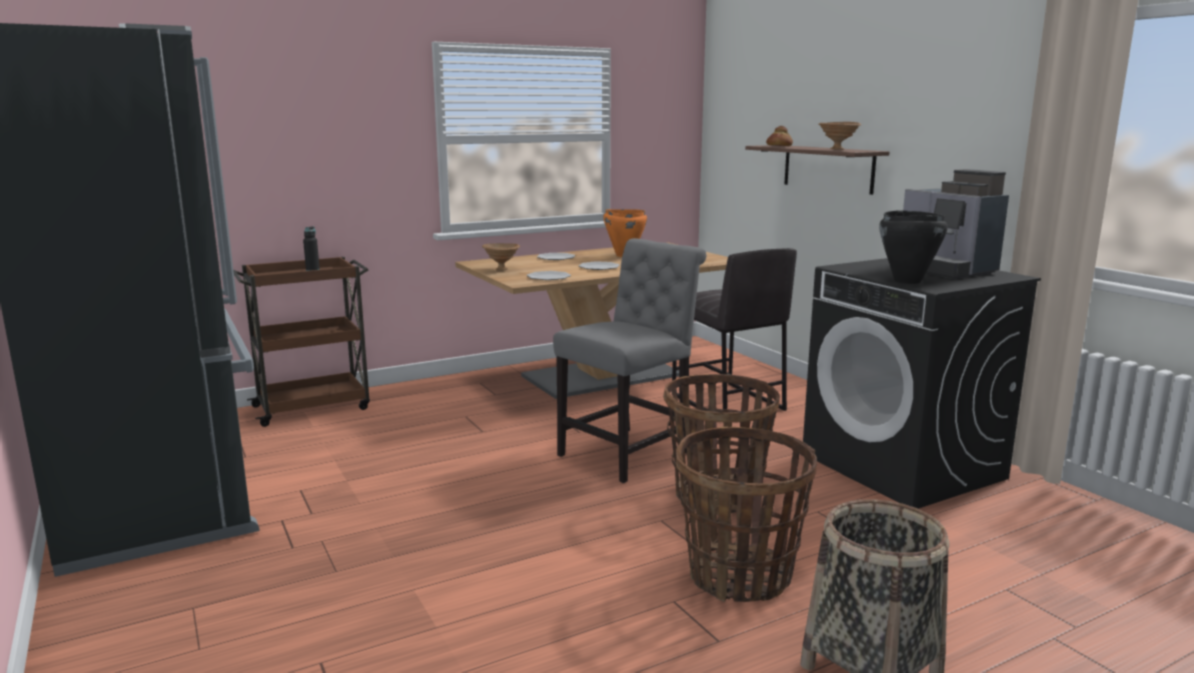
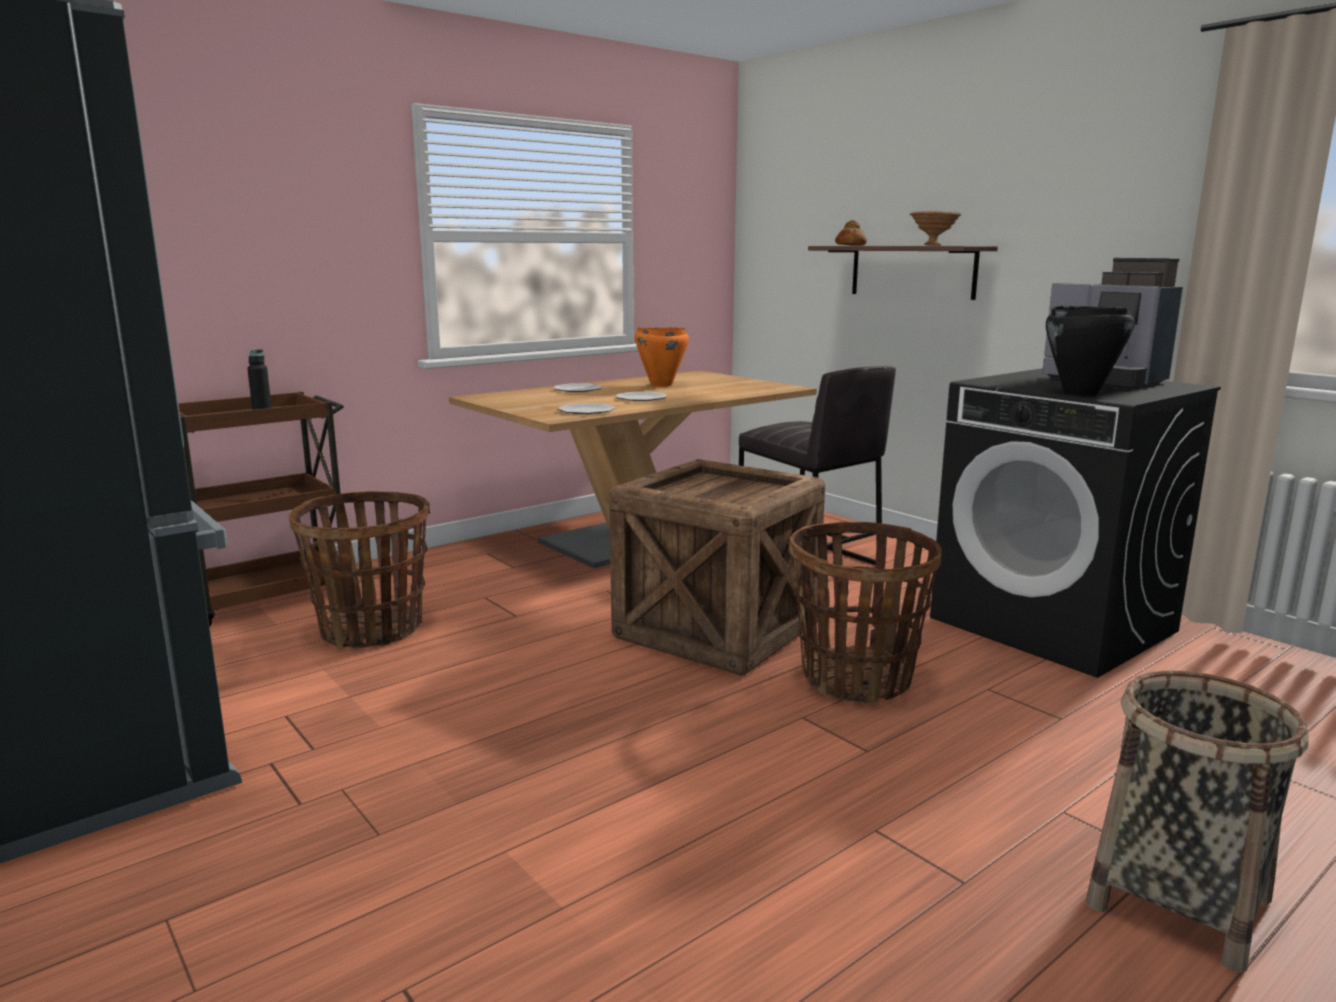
camera: 10 degrees left, 0 degrees up
brown bowl [482,243,520,271] -> none
grey chair [553,238,706,483] -> crate [609,459,825,675]
basket [676,427,817,602] -> basket moved to [289,491,430,649]

